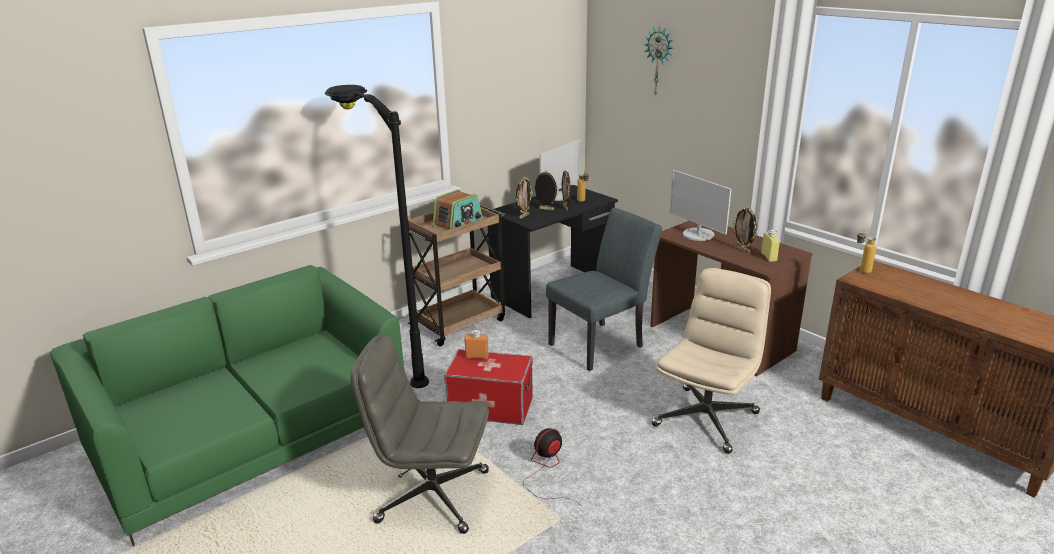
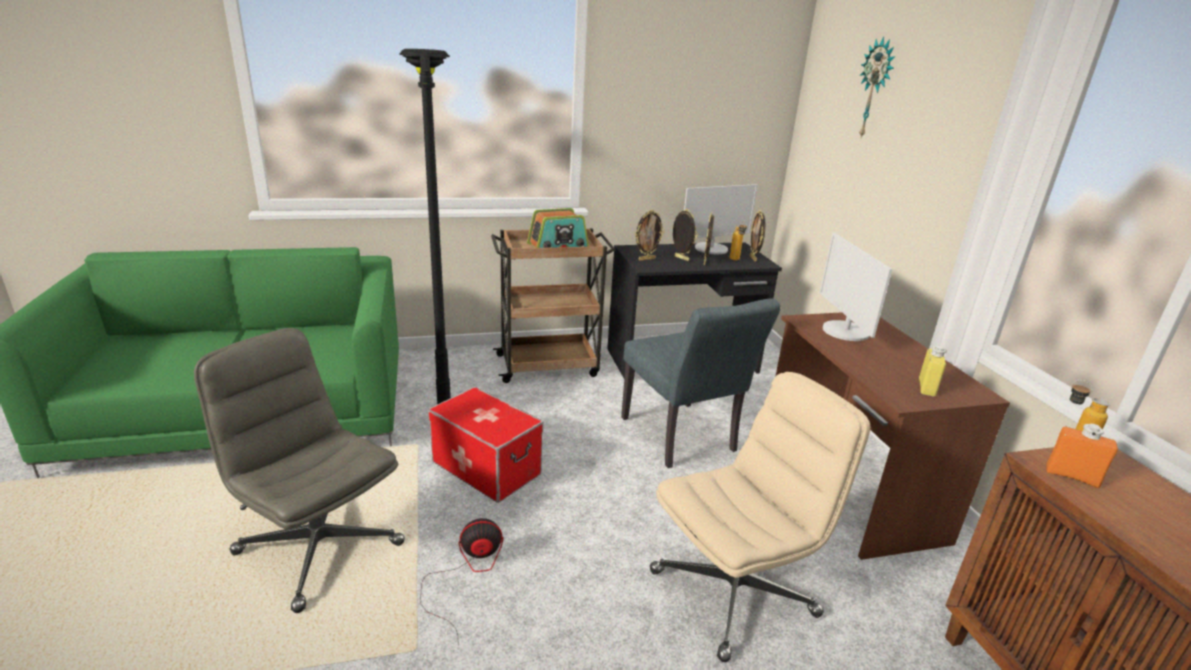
camera: 25 degrees right, 0 degrees up
orange bottle [465,330,489,359] -> orange bottle moved to [1046,424,1118,488]
grey chair [546,208,662,371] -> grey chair turned 75 degrees clockwise [621,298,781,468]
picture frame [733,207,757,253] -> picture frame moved to [750,210,765,262]

